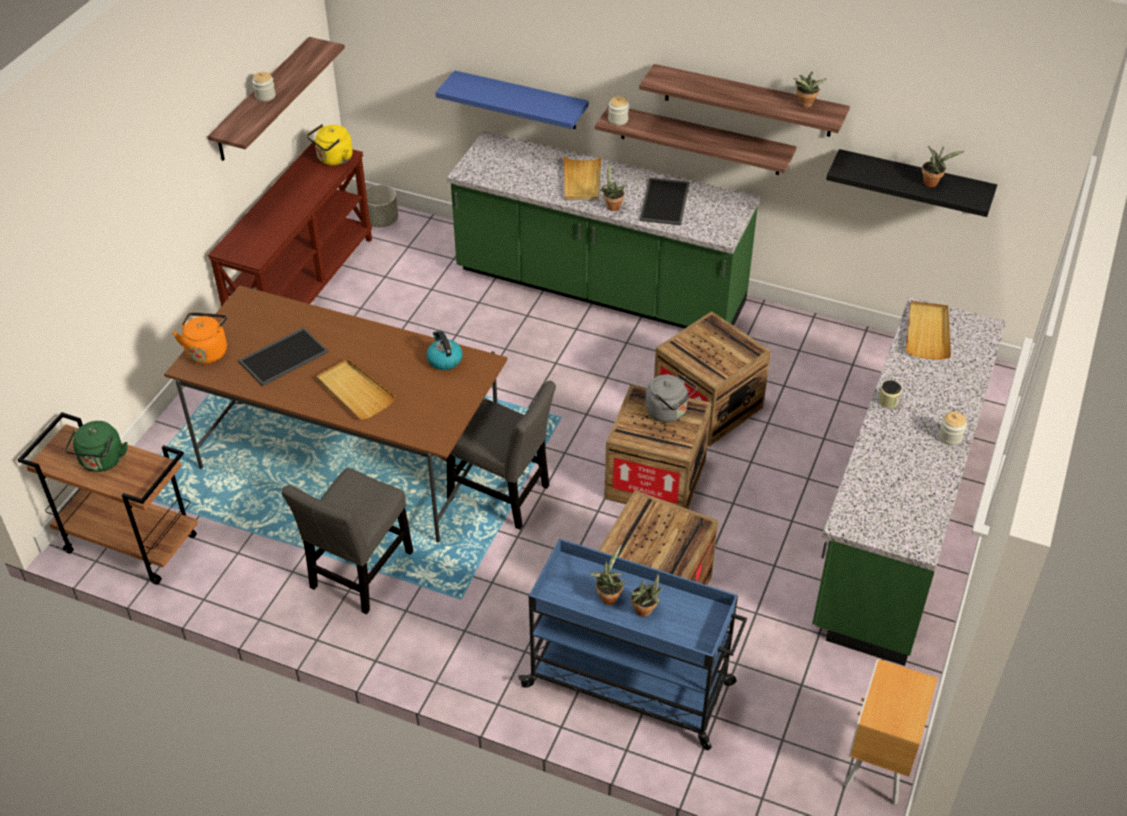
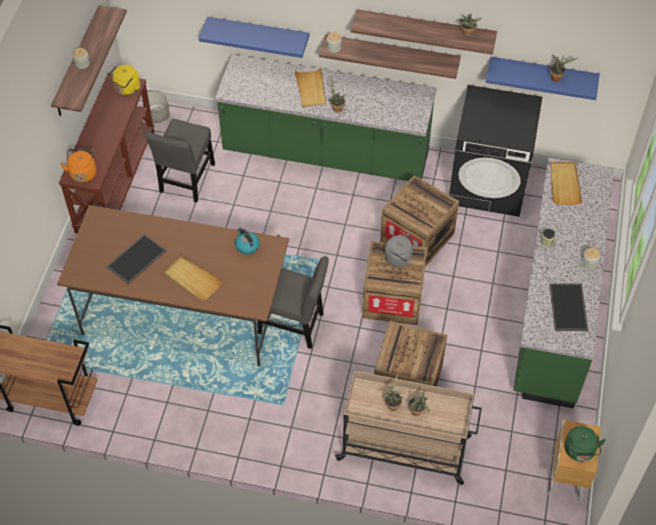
camera: 10 degrees left, 10 degrees up
green kettle [65,421,128,472] -> green kettle moved to [565,426,606,462]
orange kettle [173,312,227,364] -> orange kettle moved to [60,148,97,183]
grey chair [282,468,413,614] -> grey chair moved to [145,119,215,202]
blue cart [518,538,747,750] -> beige cart [335,371,482,485]
tray [640,178,690,225] -> tray moved to [549,283,588,331]
black shelf [826,149,997,217] -> blue shelf [486,57,600,100]
none -> black washing machine [449,85,542,217]

